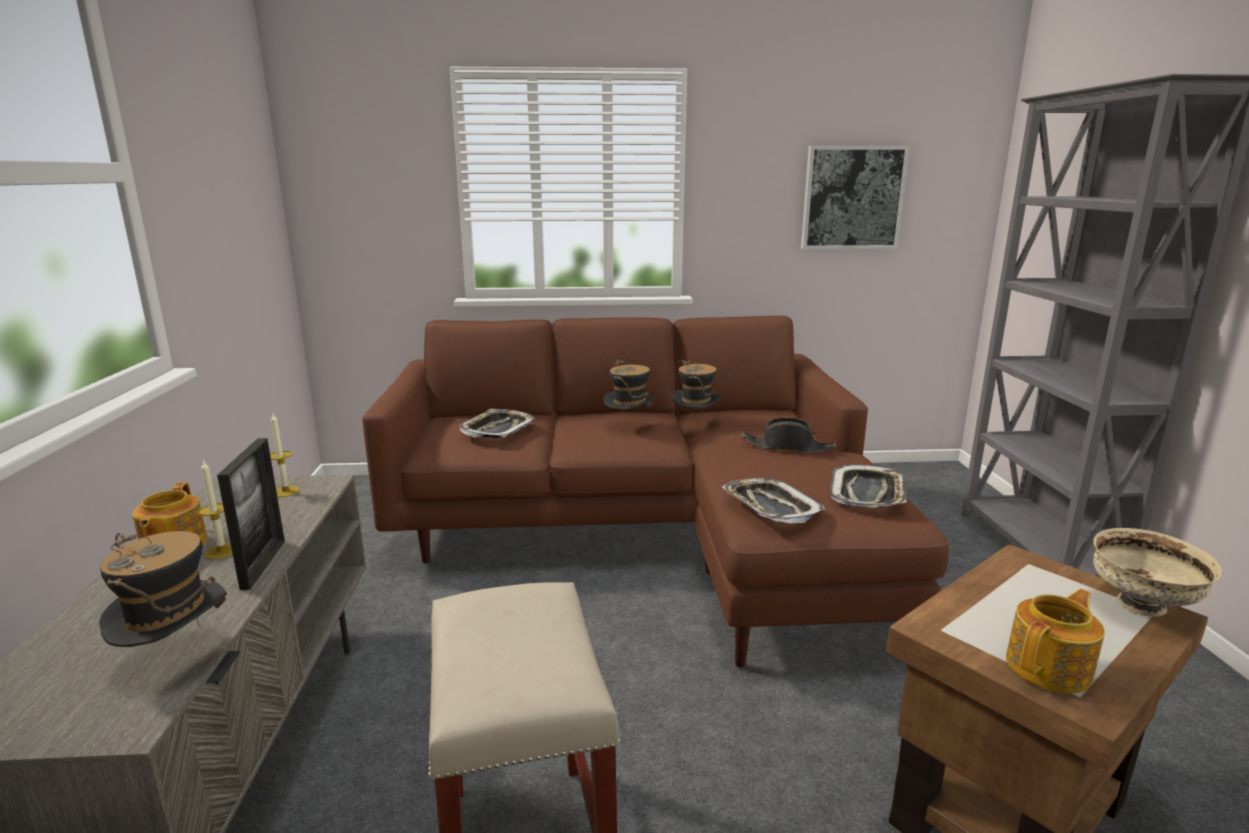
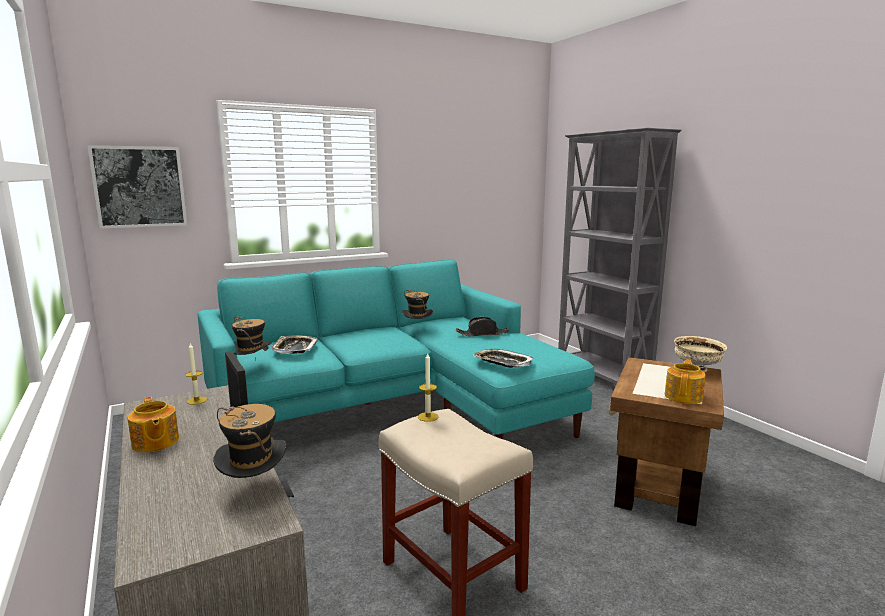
camera: 25 degrees left, 5 degrees down
candle [198,459,233,559] -> candle moved to [418,353,439,422]
brown sofa [362,316,949,668] -> turquoise sofa [197,260,595,439]
hat [603,360,656,419] -> hat moved to [232,317,272,361]
picture [801,146,910,249] -> picture moved to [87,145,187,229]
tray [830,465,906,508] -> none

